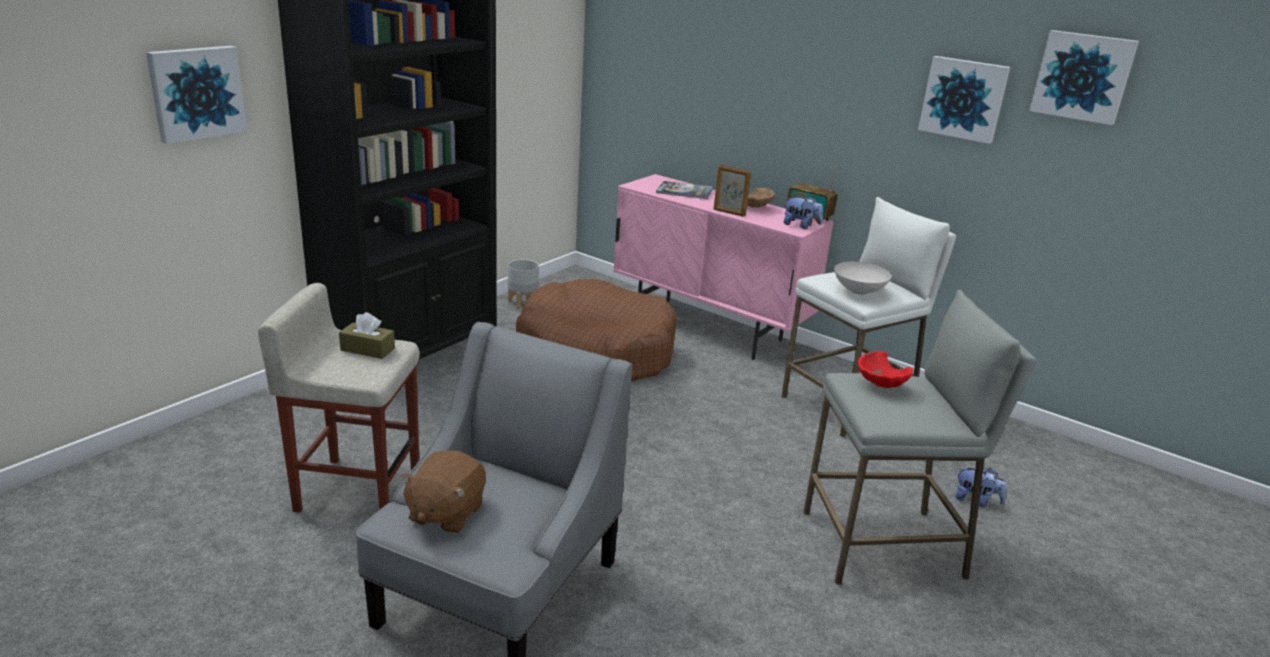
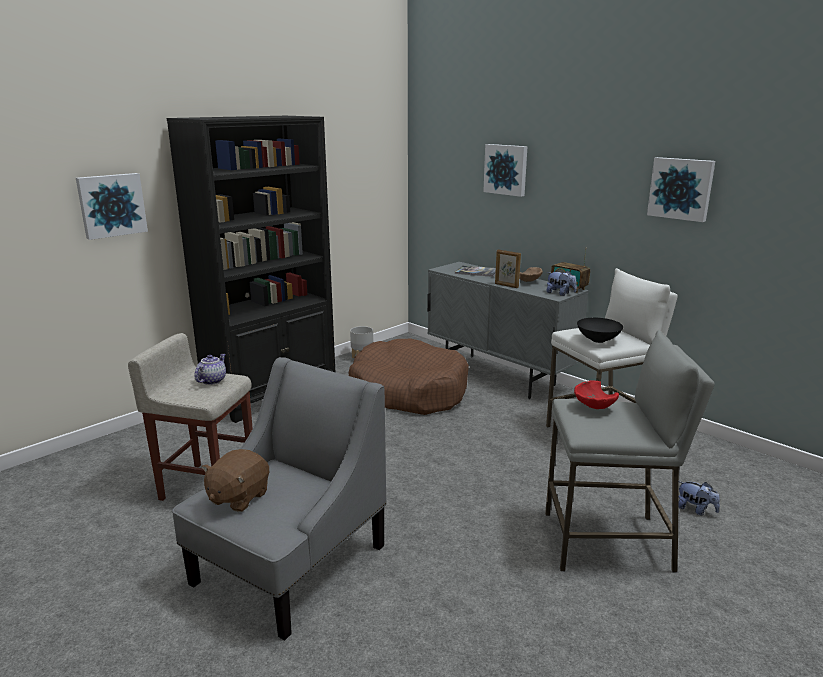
camera: 10 degrees right, 5 degrees down
brown tissue box [339,312,395,359] -> teapot [194,354,226,385]
pink cabinet [613,174,834,360] -> grey cabinet [427,262,589,399]
white bowl [834,262,892,295] -> black bowl [577,318,623,343]
picture [1029,30,1139,125] -> picture moved to [483,144,528,197]

